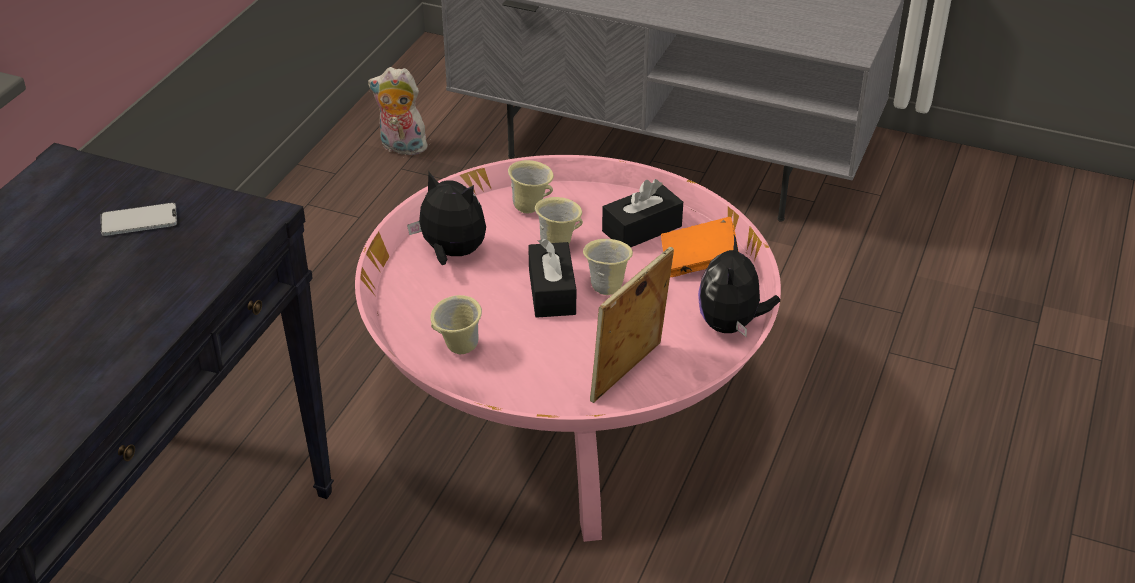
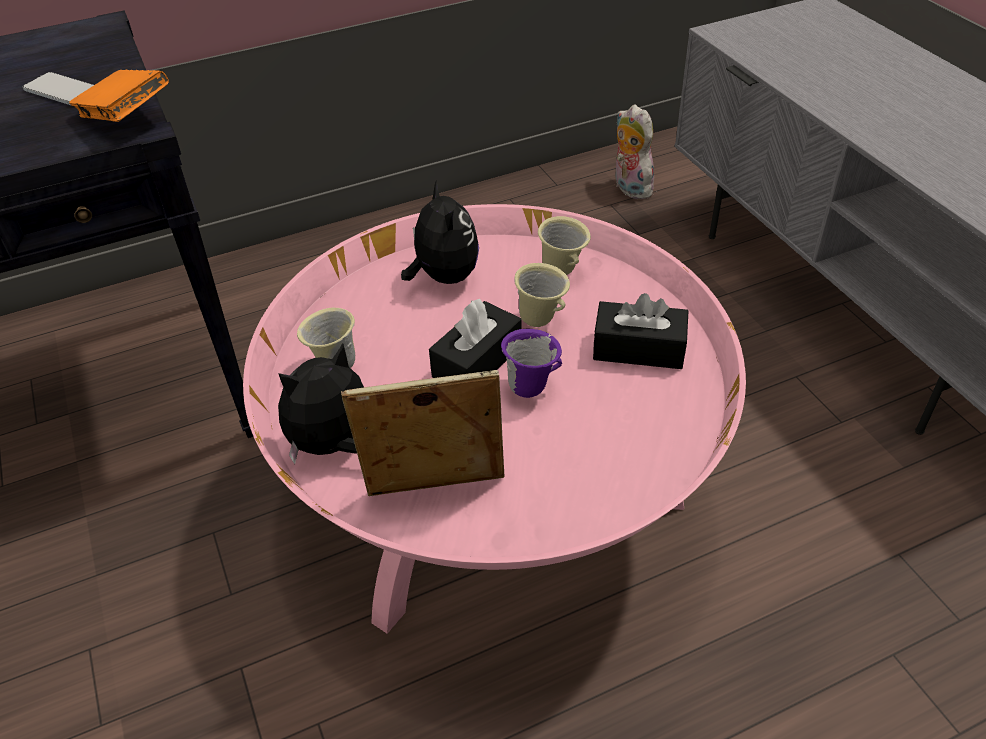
camera: 45 degrees right, 5 degrees up
beige mug [583,239,633,295] -> purple mug [501,329,562,398]
orange book [661,217,739,277] -> orange book moved to [69,69,169,122]
plush toy [698,235,780,337] -> plush toy moved to [278,343,364,464]

